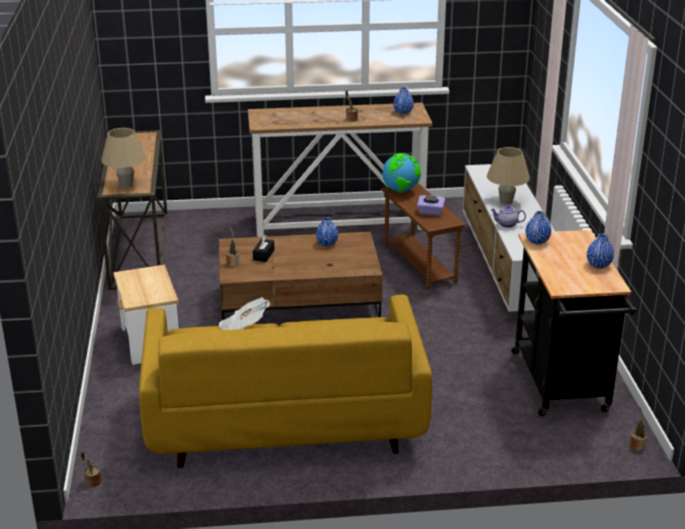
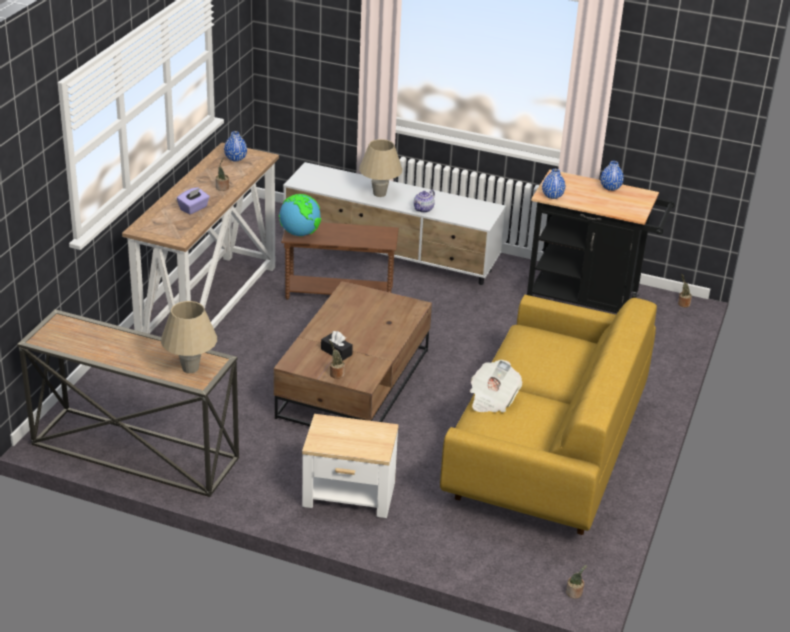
camera: 65 degrees left, 5 degrees up
blue vase [316,217,338,246] -> none
purple tissue box [417,195,445,216] -> purple tissue box moved to [177,187,210,214]

